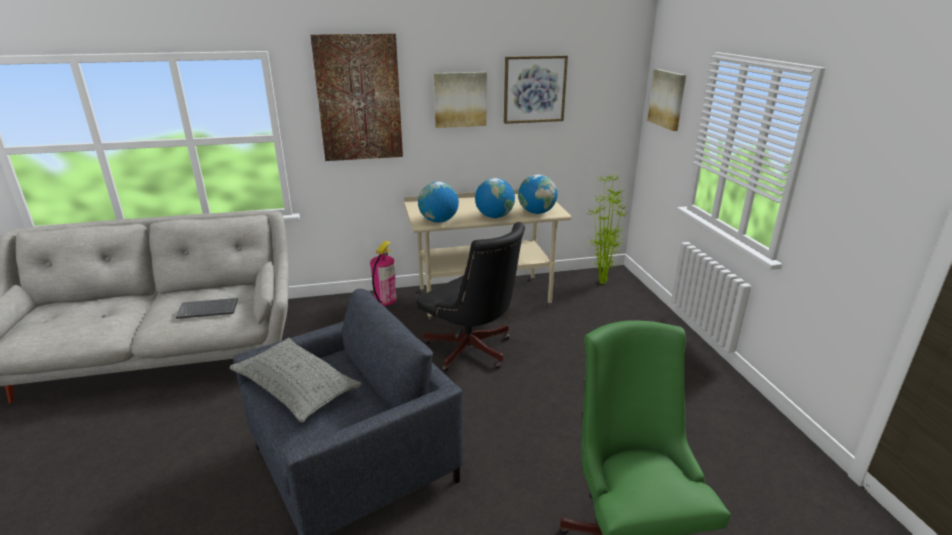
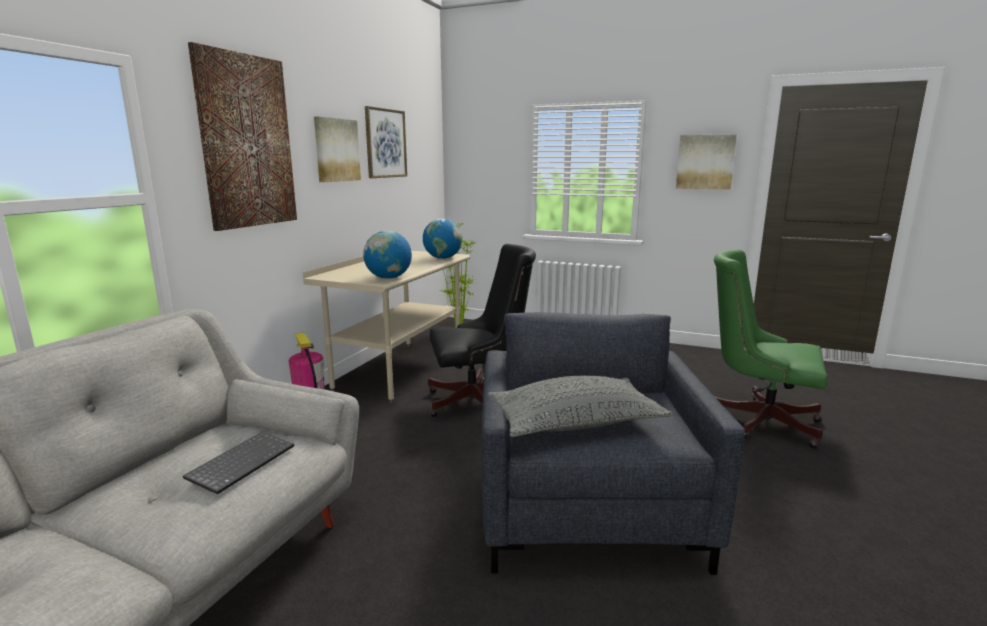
camera: 55 degrees left, 10 degrees down
globe [475,178,515,218] -> none
picture [647,69,686,131] -> picture moved to [676,135,737,190]

